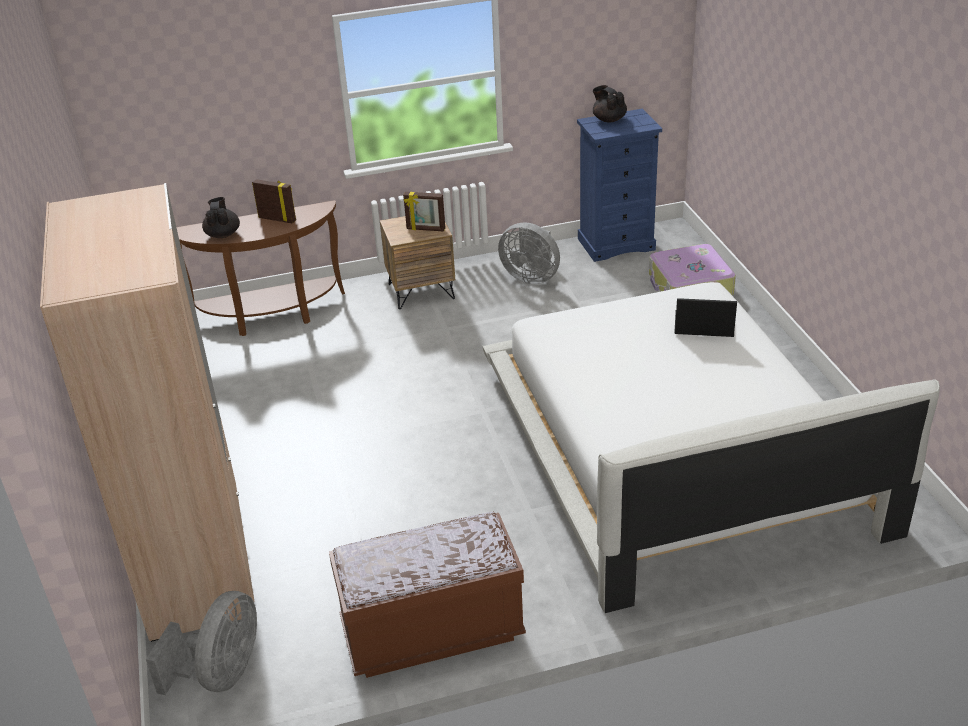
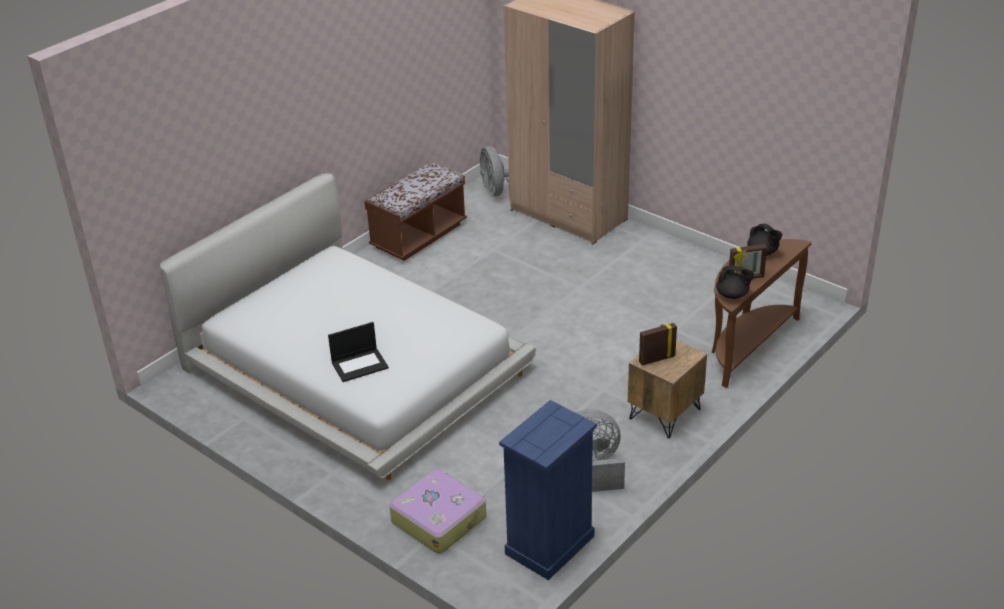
camera: 145 degrees right, 0 degrees up
black teapot [593,85,627,123] -> black teapot moved to [716,265,755,299]

